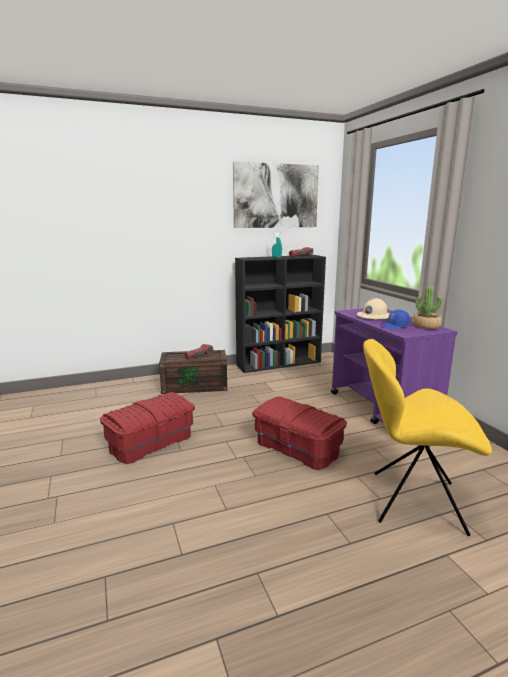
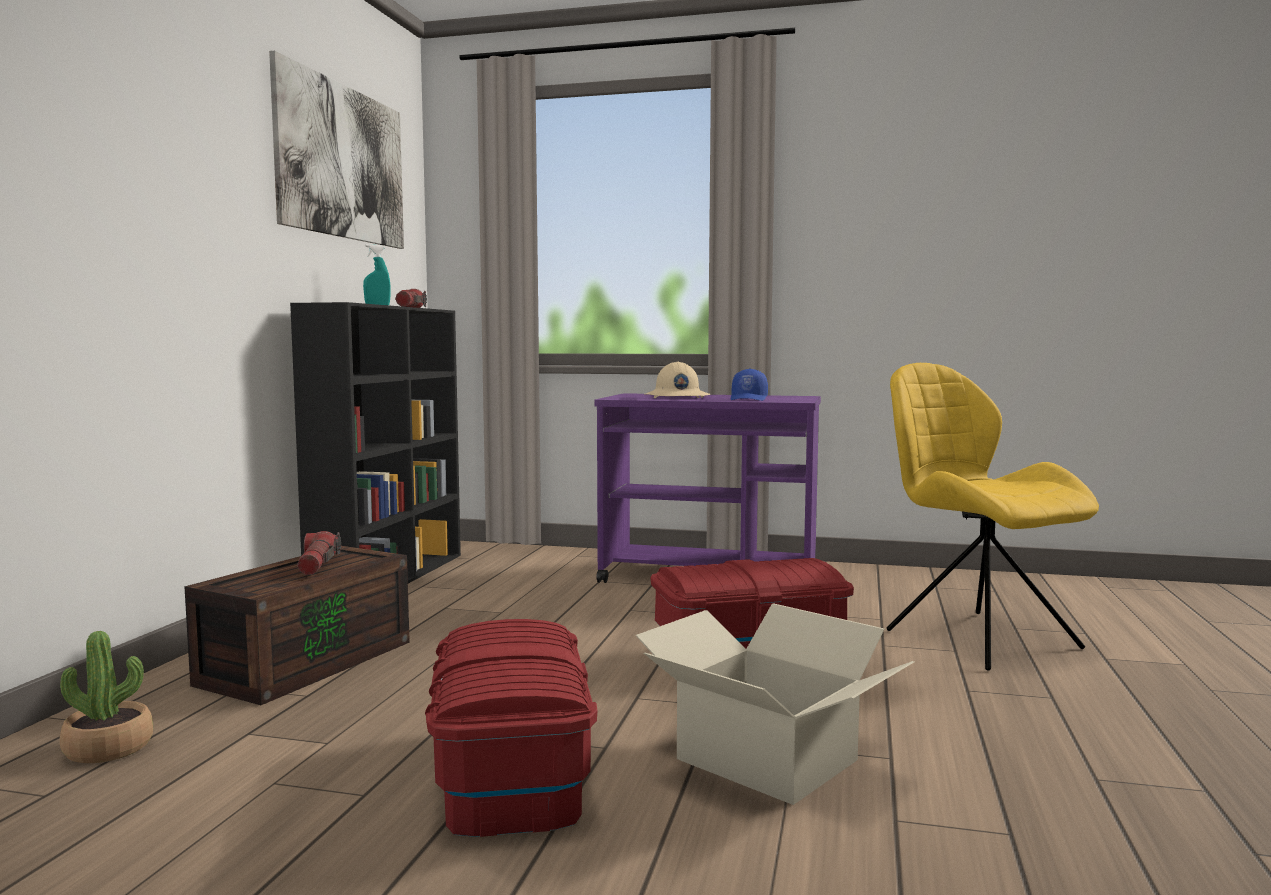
camera: 55 degrees left, 10 degrees down
yellow chair [363,339,492,536] -> yellow chair turned 105 degrees clockwise [887,363,1099,671]
potted plant [412,286,442,329] -> potted plant moved to [60,631,153,763]
none -> cardboard box [635,603,914,805]

